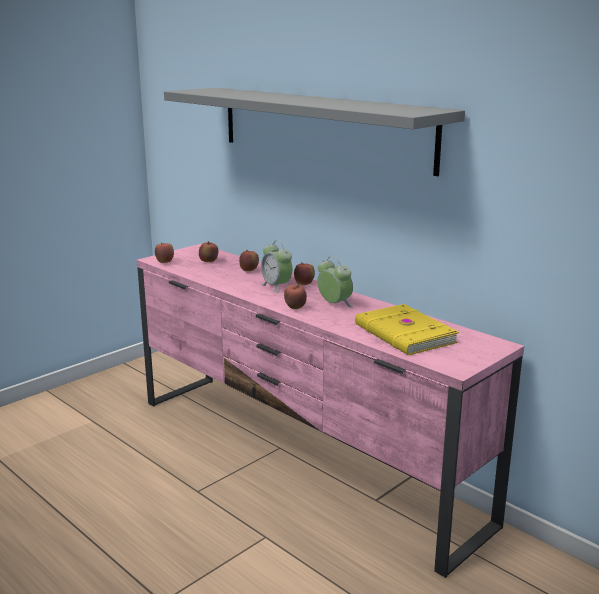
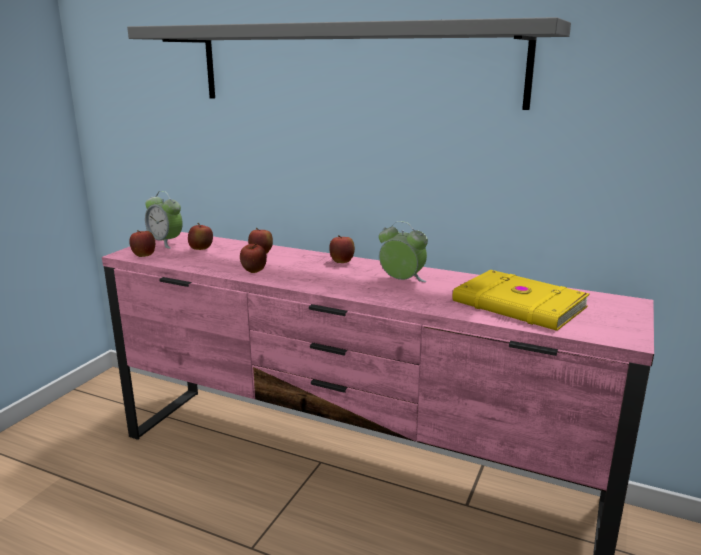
camera: 20 degrees left, 0 degrees up
alarm clock [261,240,292,293] -> alarm clock moved to [145,191,183,249]
apple [284,284,307,309] -> apple moved to [240,244,267,273]

